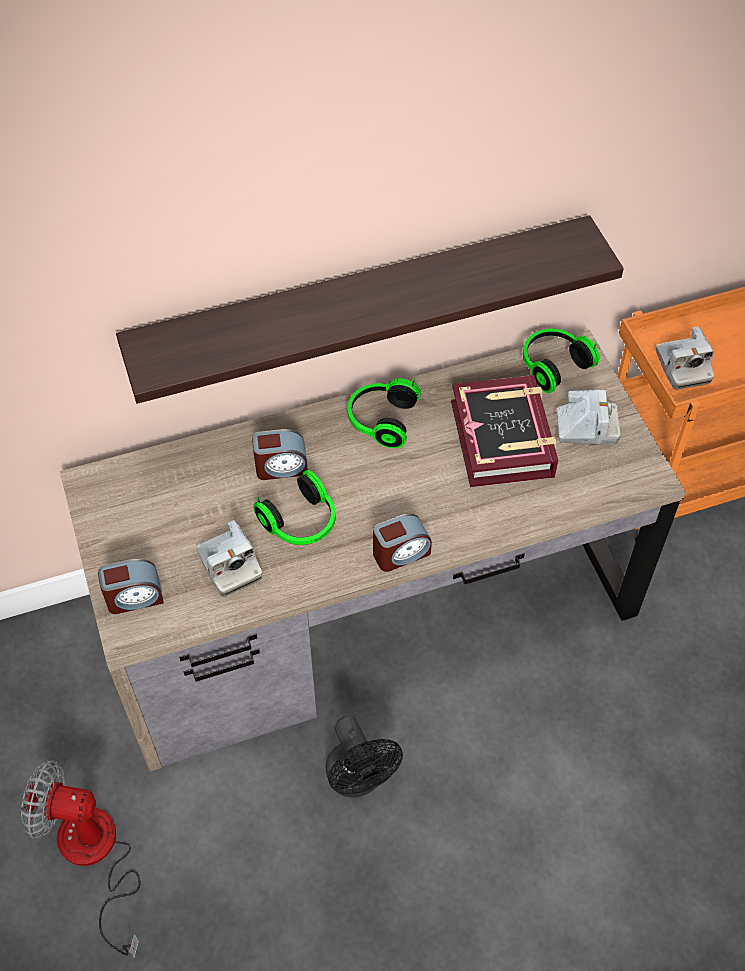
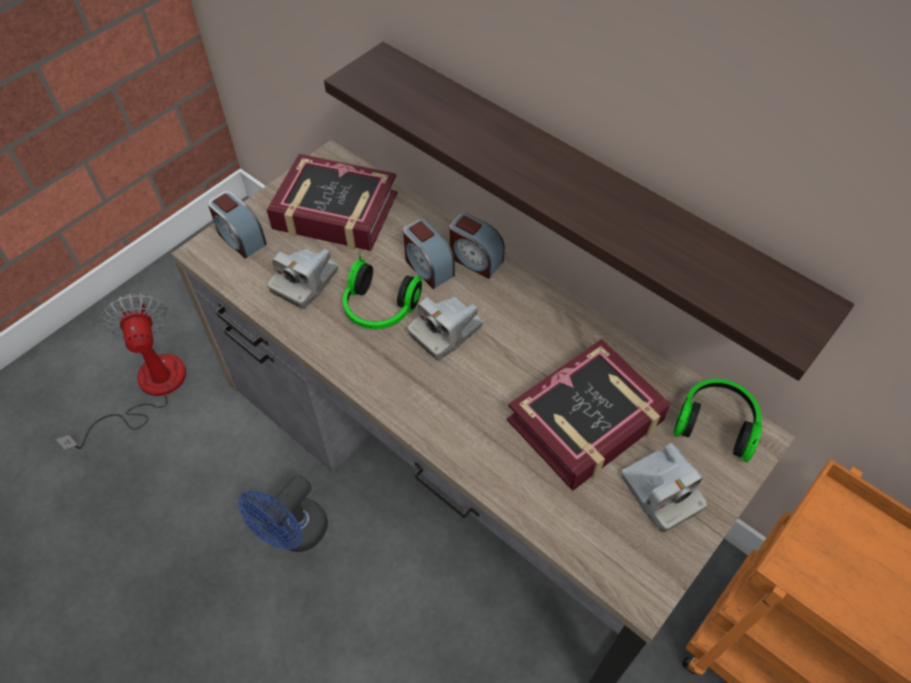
camera: 60 degrees right, 0 degrees up
black fan [326,716,403,797] -> blue fan [238,475,328,552]
headphones [347,378,421,448] -> none
alarm clock [373,514,432,572] -> alarm clock moved to [450,213,505,279]
camera [656,326,714,390] -> camera moved to [407,297,483,360]
none -> book [267,154,397,251]

